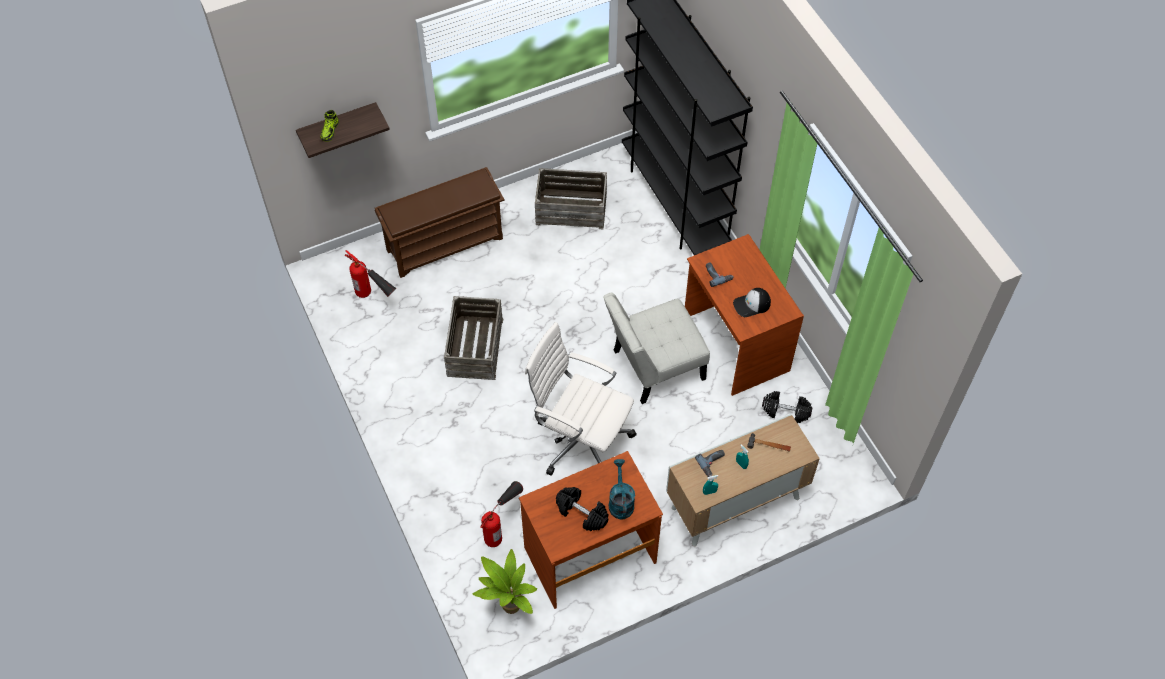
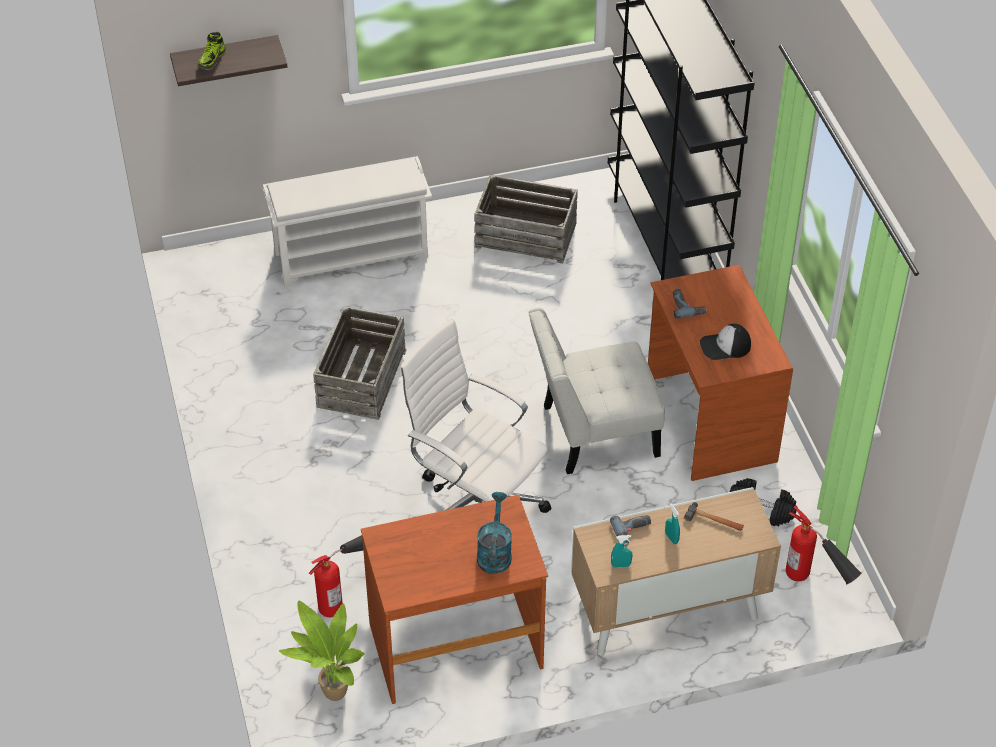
camera: 10 degrees right, 10 degrees down
fire extinguisher [344,250,396,298] -> fire extinguisher moved to [786,506,861,584]
brown shoe rack [375,167,505,278] -> white shoe rack [263,156,432,286]
black dumbbell [556,487,609,531] -> none

